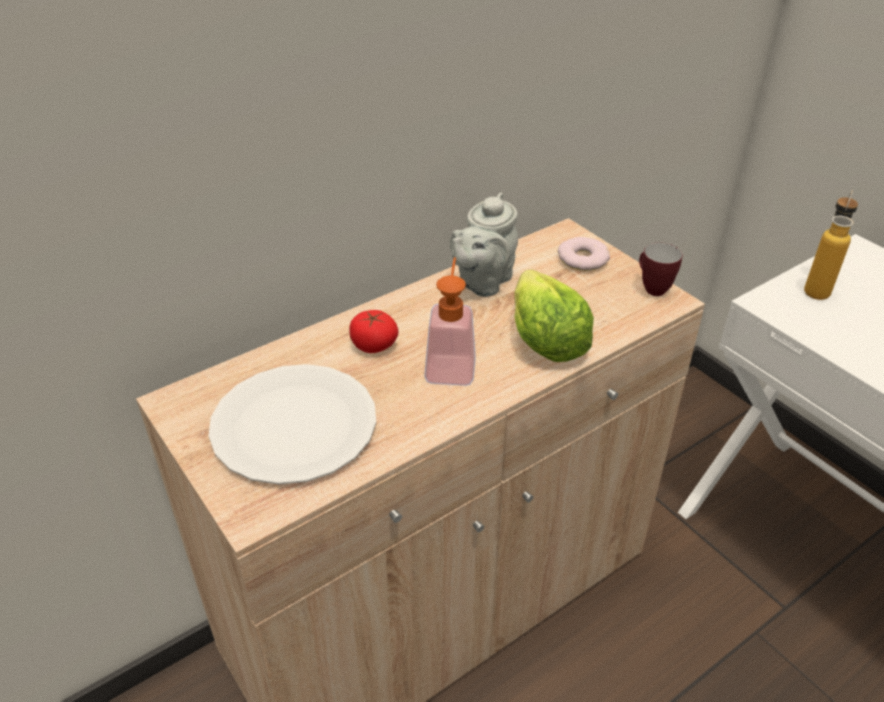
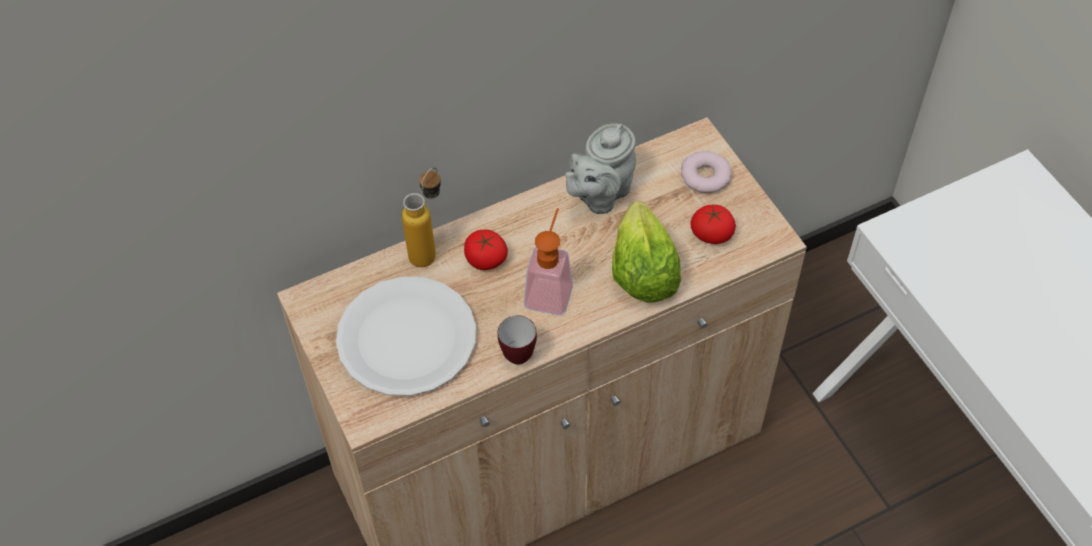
camera: 10 degrees right, 15 degrees up
mug [639,243,683,296] -> mug moved to [498,315,537,365]
bottle [804,190,858,300] -> bottle moved to [402,167,441,267]
none -> tomato [691,205,736,244]

